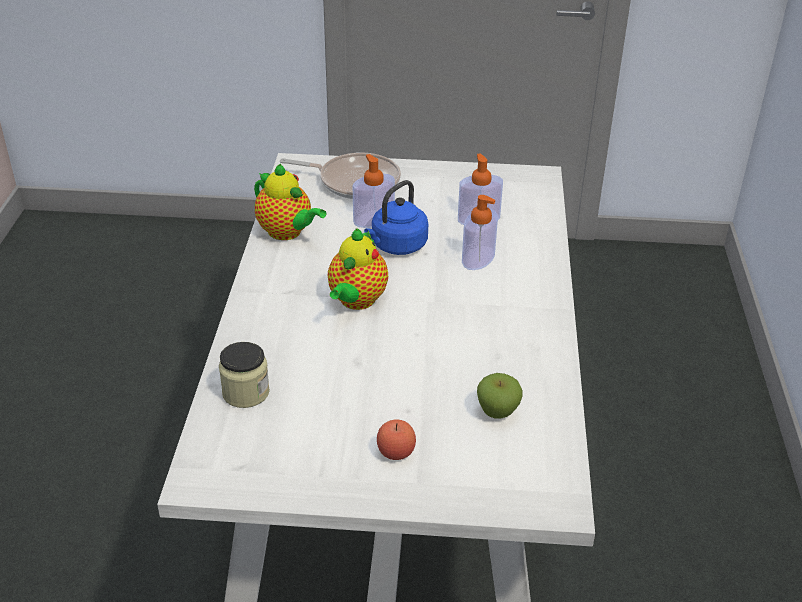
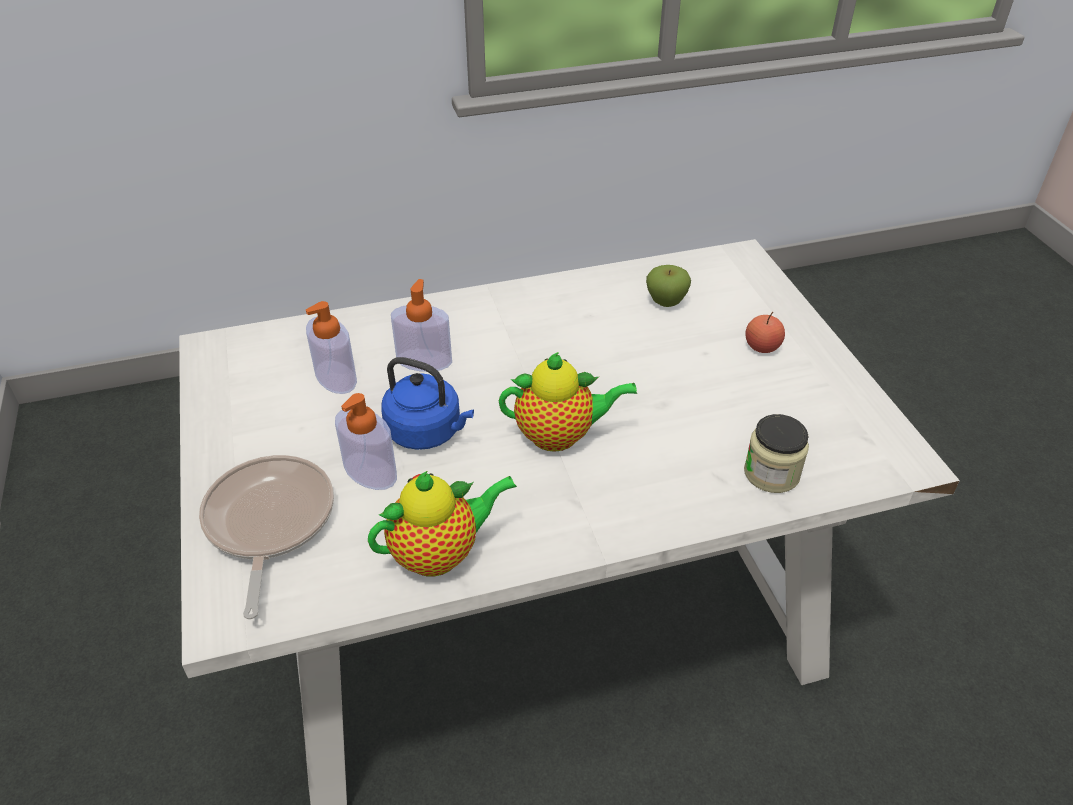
camera: 110 degrees left, 5 degrees up
teapot [254,164,327,240] -> teapot turned 45 degrees clockwise [368,470,517,576]

